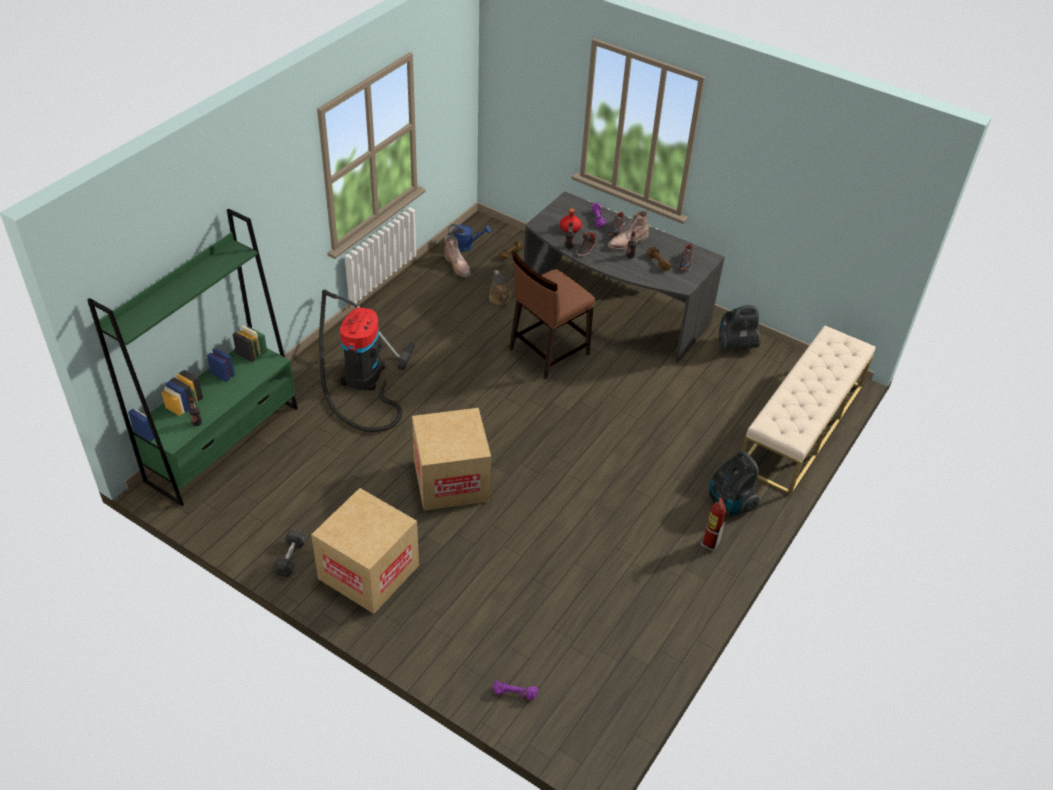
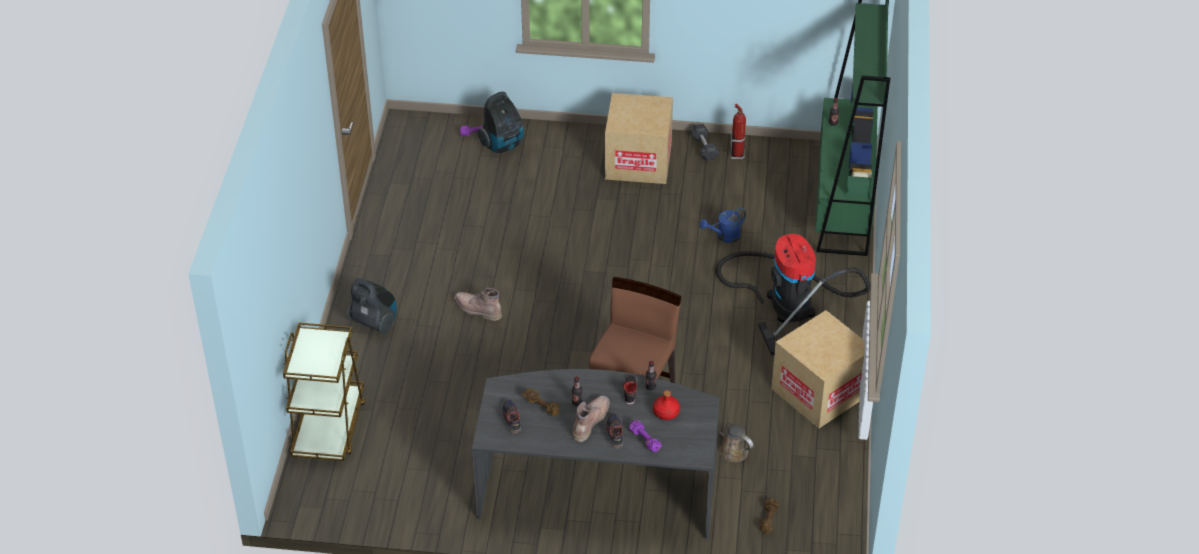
camera: 155 degrees right, 0 degrees up
cardboard box [412,408,491,511] -> cardboard box moved to [771,310,865,428]
brown boot [444,236,471,277] -> brown boot moved to [454,288,502,321]
blue watering can [448,224,491,252] -> blue watering can moved to [700,208,746,243]
fire extinguisher [700,498,726,552] -> fire extinguisher moved to [730,104,746,159]
vacuum cleaner [719,305,761,351] -> vacuum cleaner moved to [478,91,524,153]
beige bench [742,326,876,496] -> brown cart [283,322,366,461]

